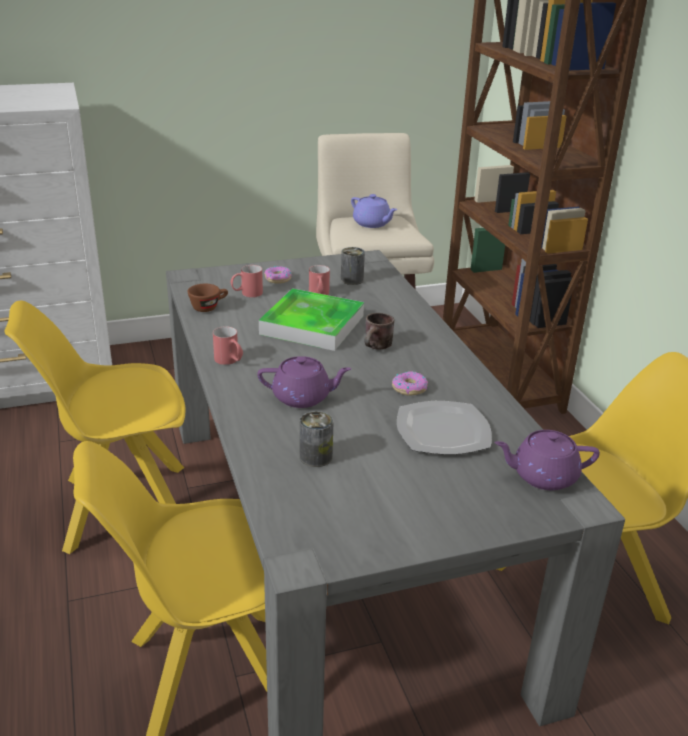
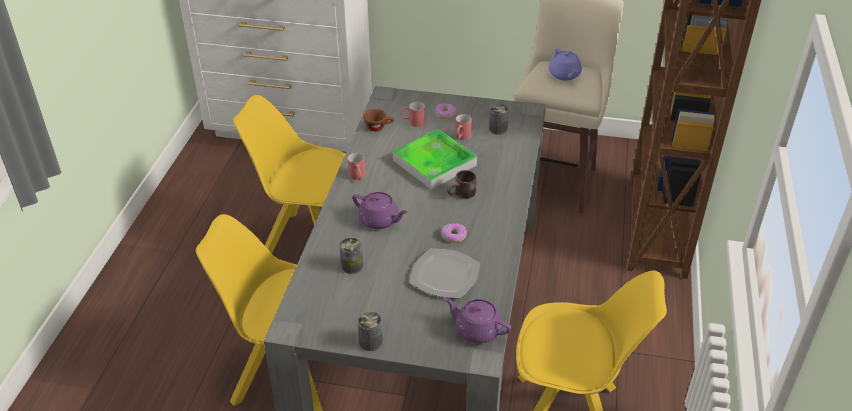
camera: 30 degrees right, 10 degrees up
none -> can [357,311,383,351]

